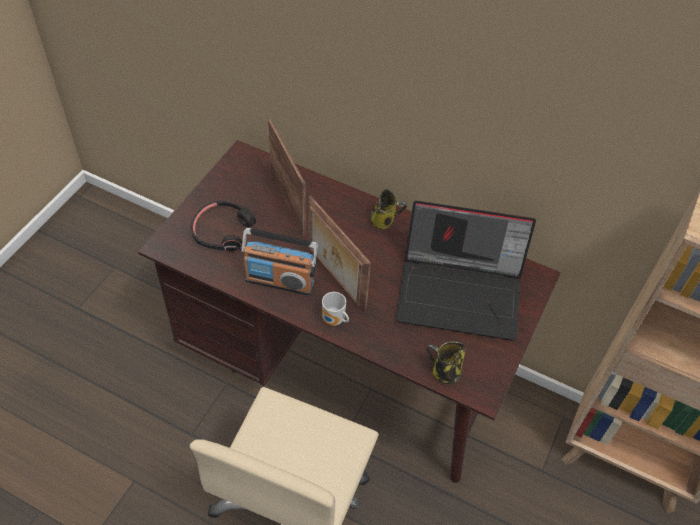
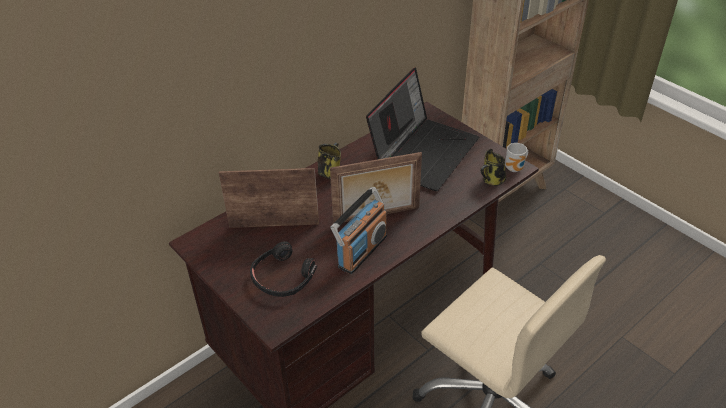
camera: 65 degrees left, 10 degrees down
mug [322,292,349,326] -> mug moved to [505,143,528,172]

